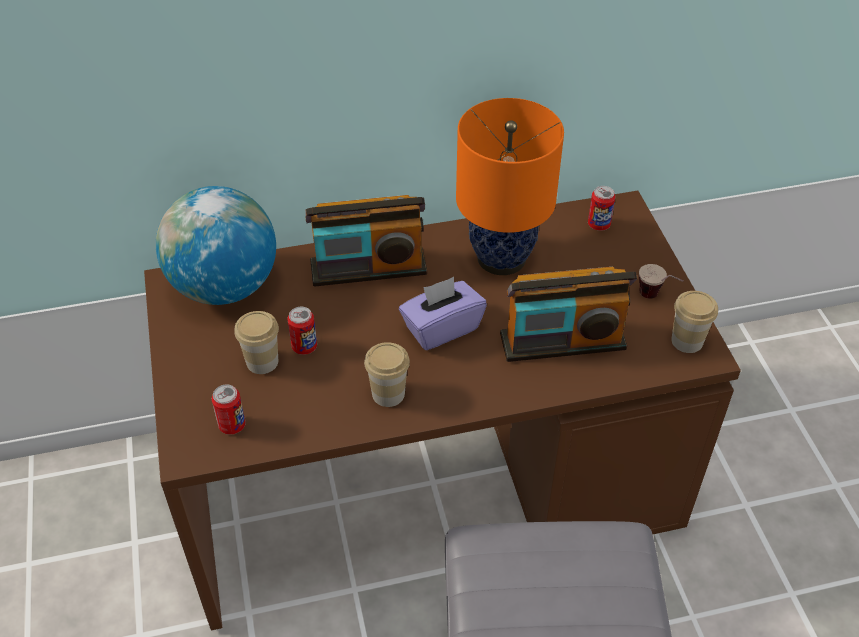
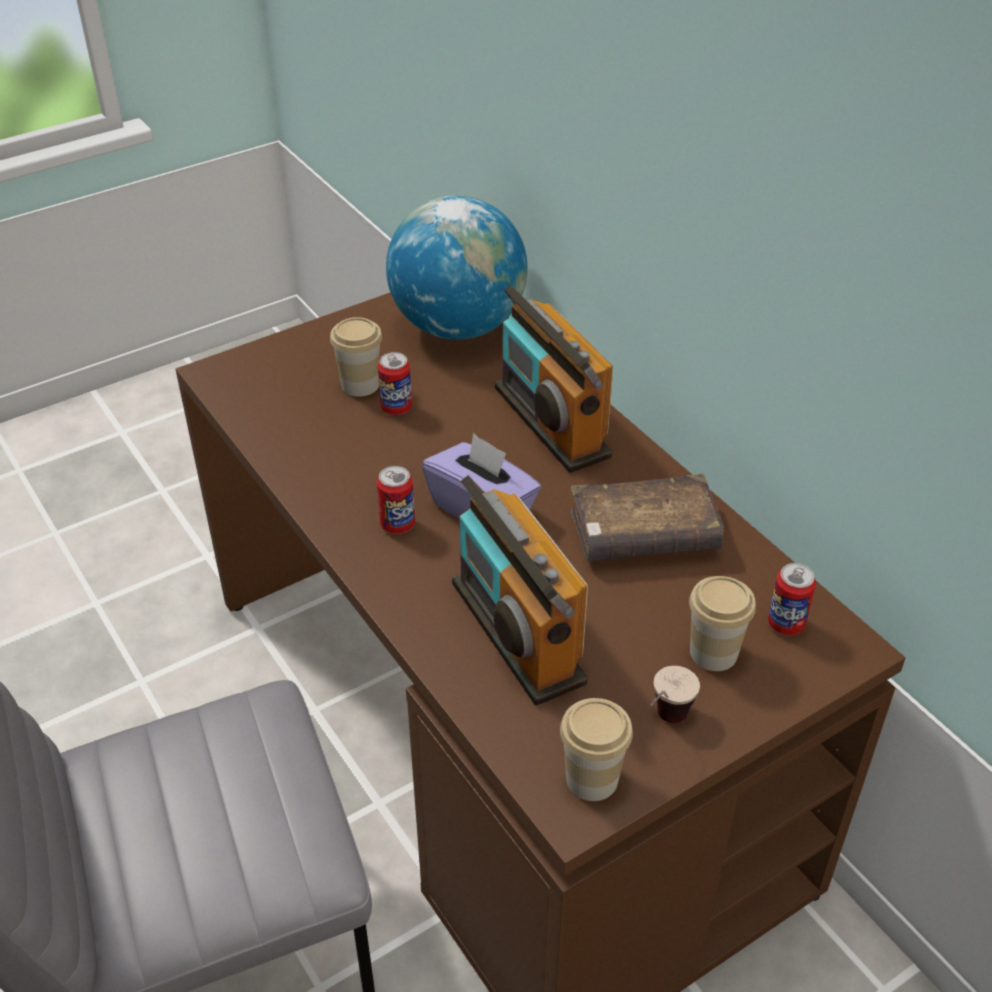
camera: 70 degrees right, 5 degrees down
can [212,384,246,435] -> can moved to [377,466,415,534]
cup [364,342,410,407] -> cup moved to [689,576,756,671]
orange table lamp [456,98,564,275] -> brown book [570,474,725,561]

